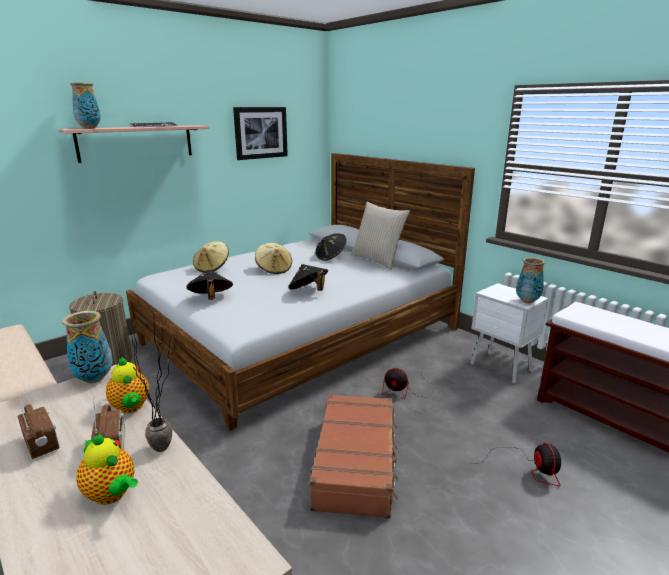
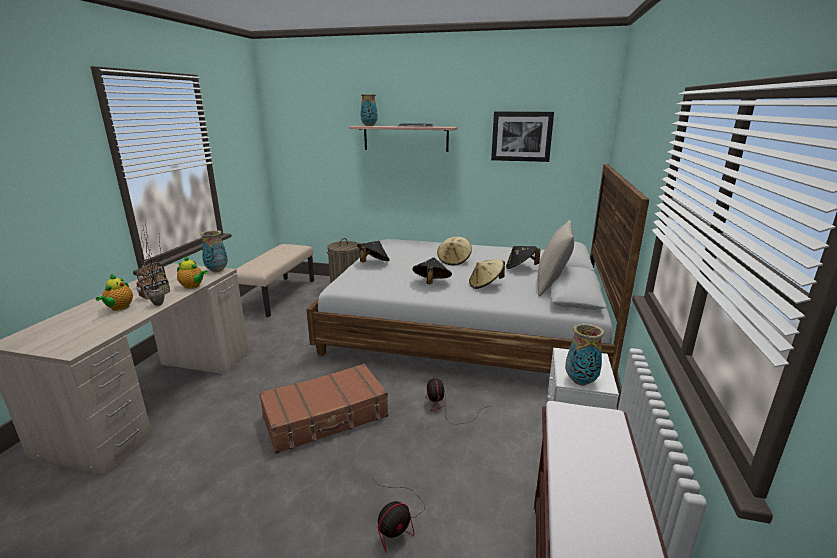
camera: 55 degrees right, 0 degrees up
teapot [106,357,149,413] -> teapot turned 90 degrees counterclockwise [177,255,208,289]
beige hat [193,242,229,273] -> beige hat moved to [469,259,505,289]

